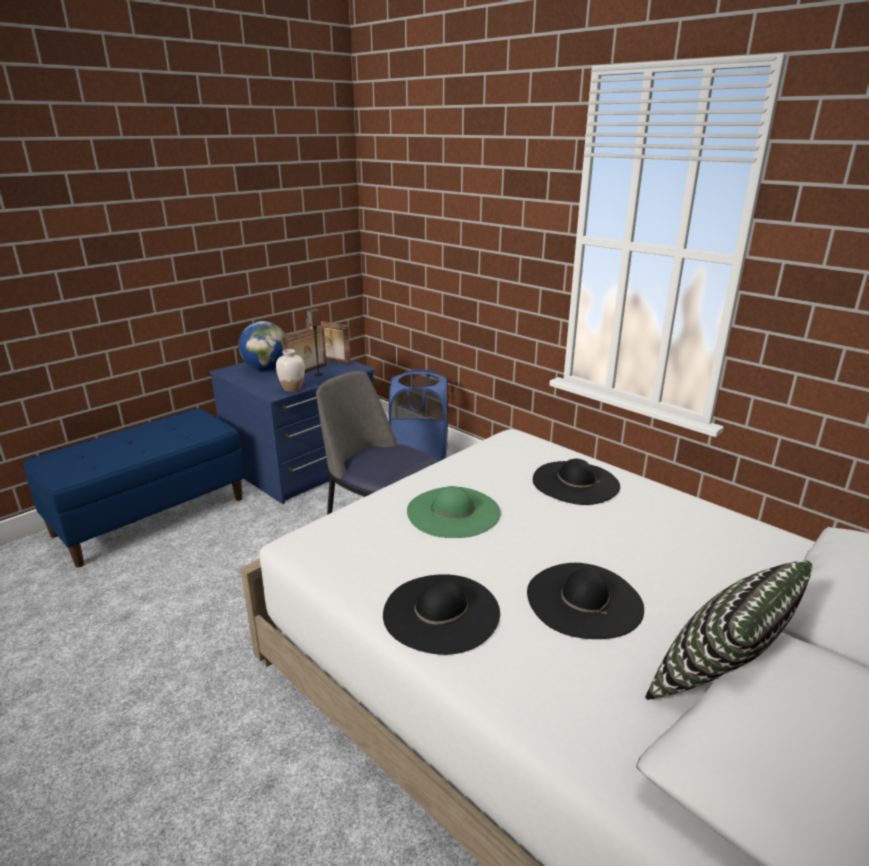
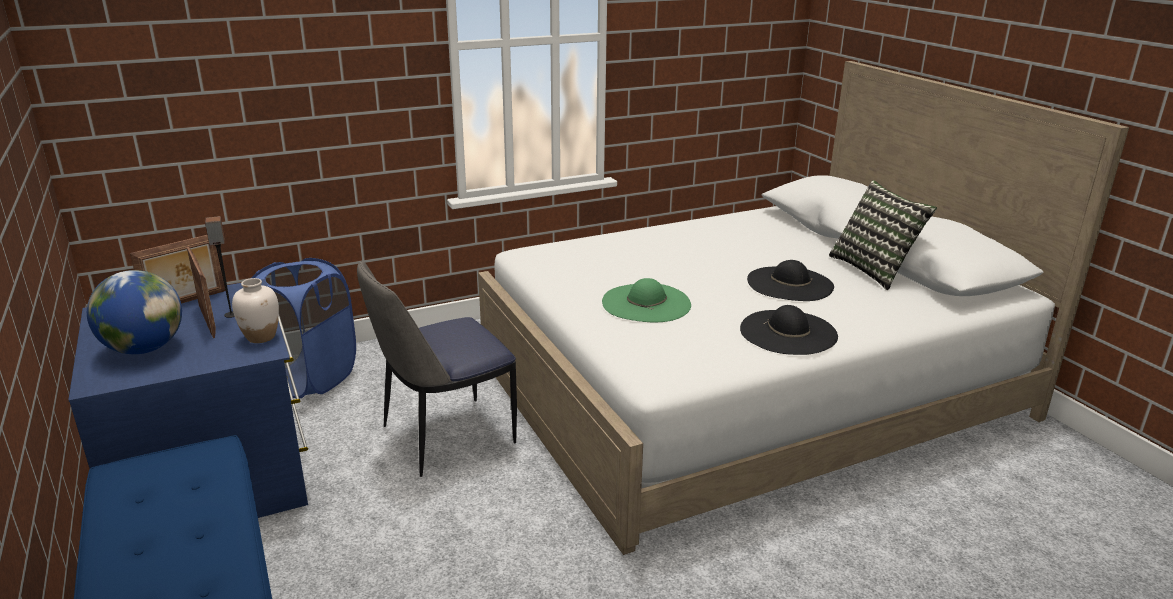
camera: 70 degrees left, 0 degrees up
black hat [533,459,620,505] -> none

